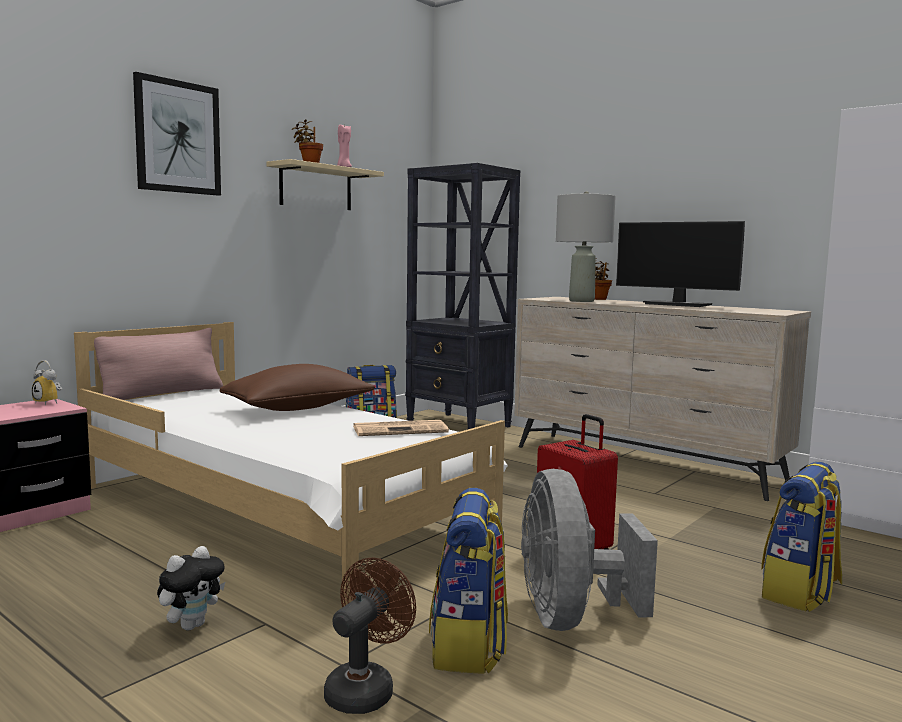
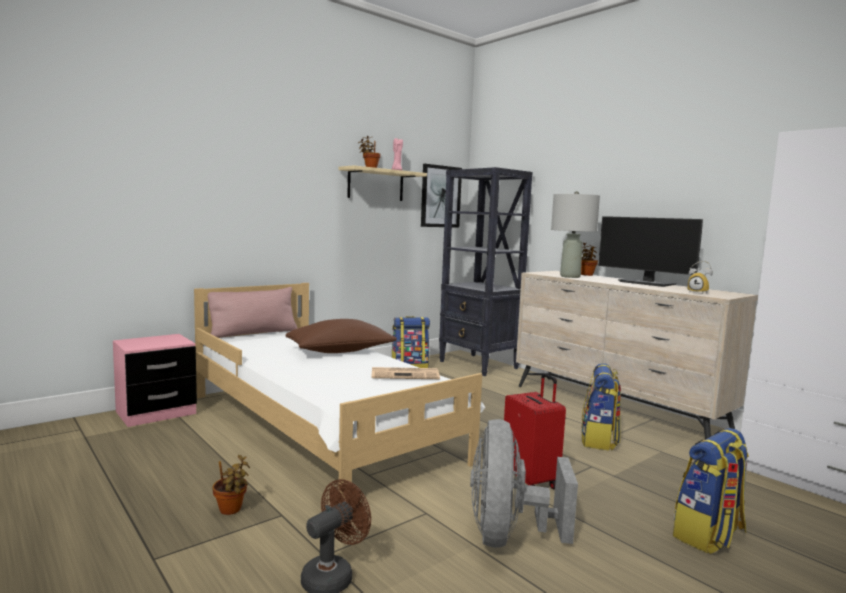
camera: 10 degrees right, 0 degrees up
alarm clock [32,360,62,405] -> alarm clock moved to [688,261,713,294]
picture [133,72,221,196] -> picture moved to [421,164,462,228]
plush toy [157,546,225,631] -> potted plant [212,455,250,515]
backpack [429,488,508,674] -> backpack moved to [582,363,621,451]

